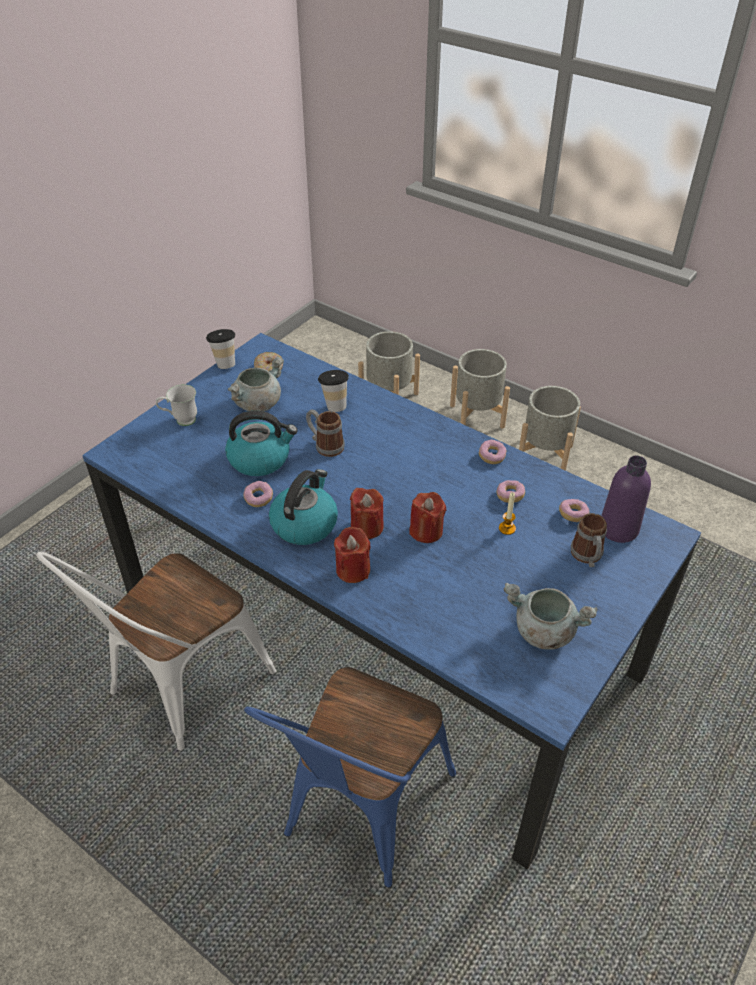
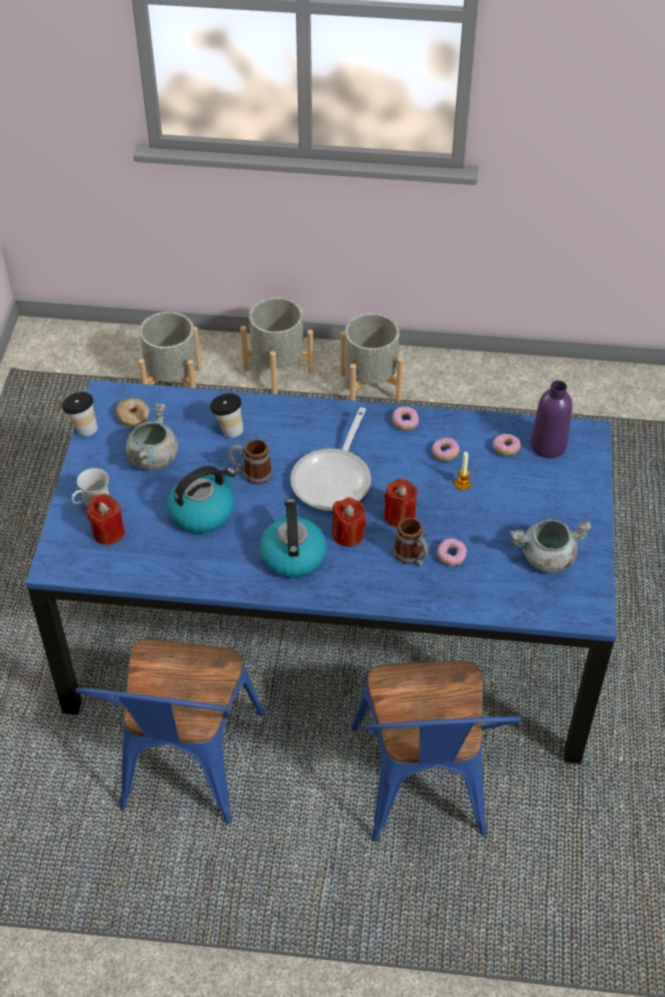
camera: 30 degrees left, 5 degrees up
white chair [36,551,276,751] -> blue chair [75,638,265,824]
donut [243,481,273,507] -> donut moved to [437,538,467,566]
red candle [334,527,371,583] -> red candle moved to [86,493,125,545]
mug [571,513,607,567] -> mug moved to [393,518,428,566]
none -> frying pan [290,407,371,511]

